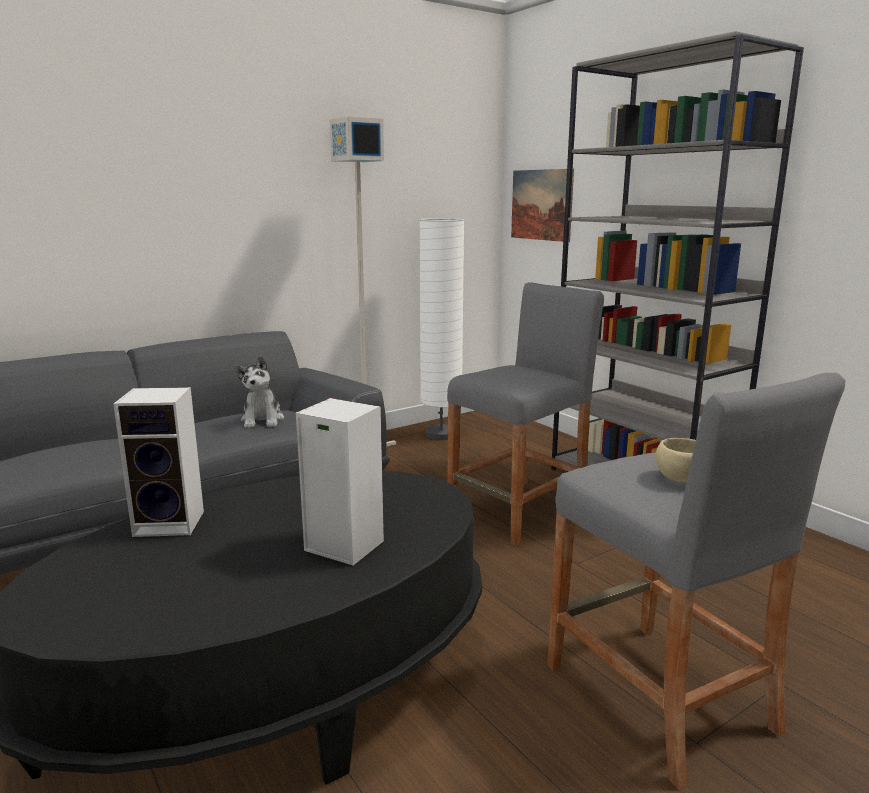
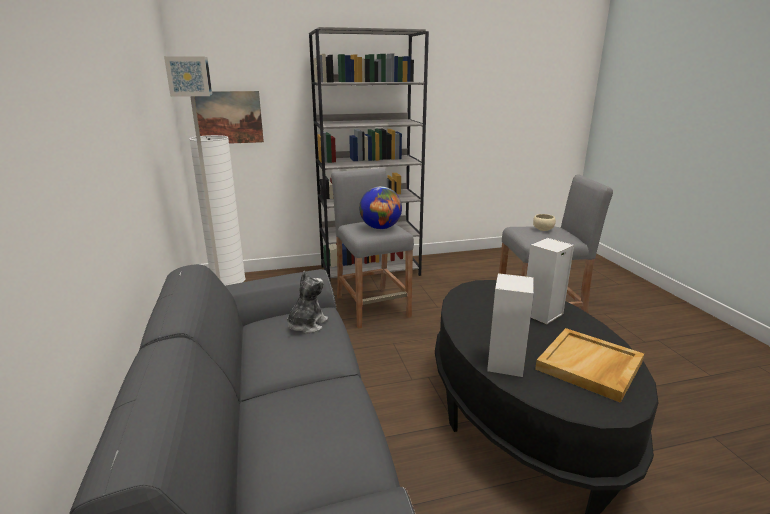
camera: 70 degrees left, 5 degrees up
plush toy [235,356,284,428] -> plush toy turned 75 degrees counterclockwise [287,271,328,334]
none -> globe [359,186,402,229]
none -> beige tray [535,328,644,403]

